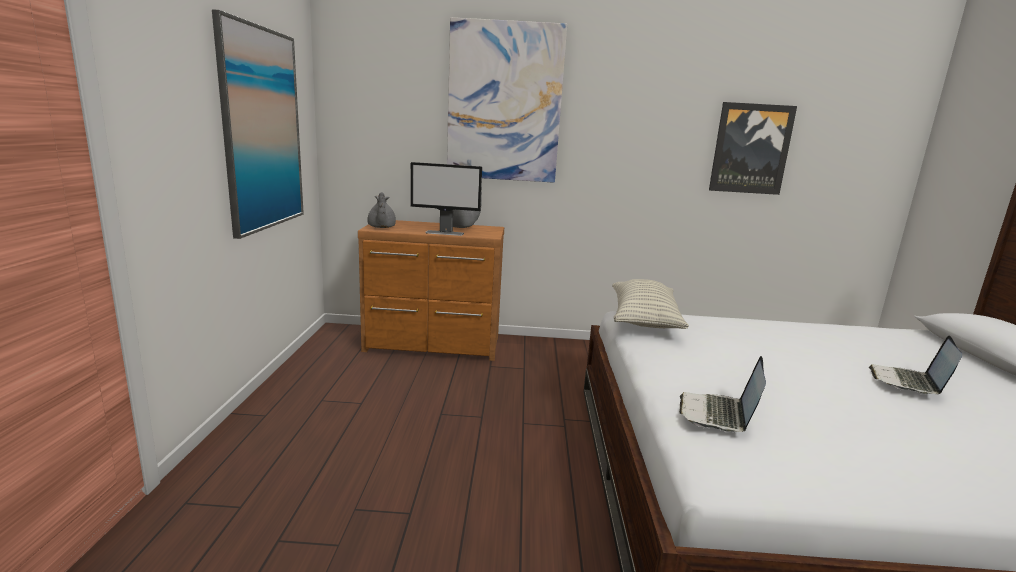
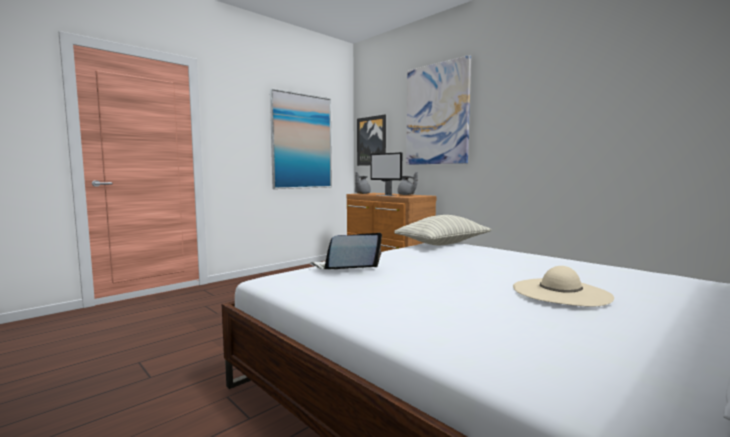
camera: 45 degrees right, 10 degrees down
picture [709,102,797,195] -> picture moved to [357,115,386,166]
laptop [869,335,962,394] -> beige hat [513,266,614,307]

